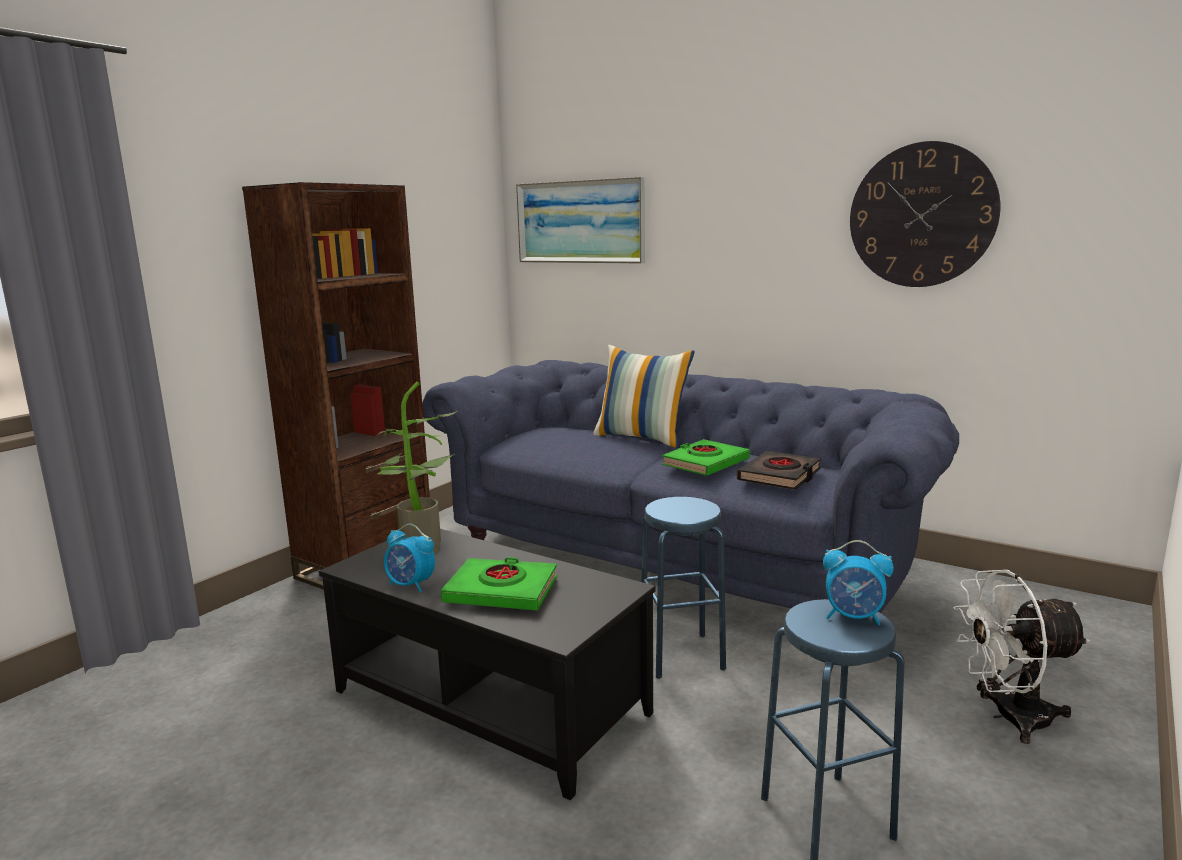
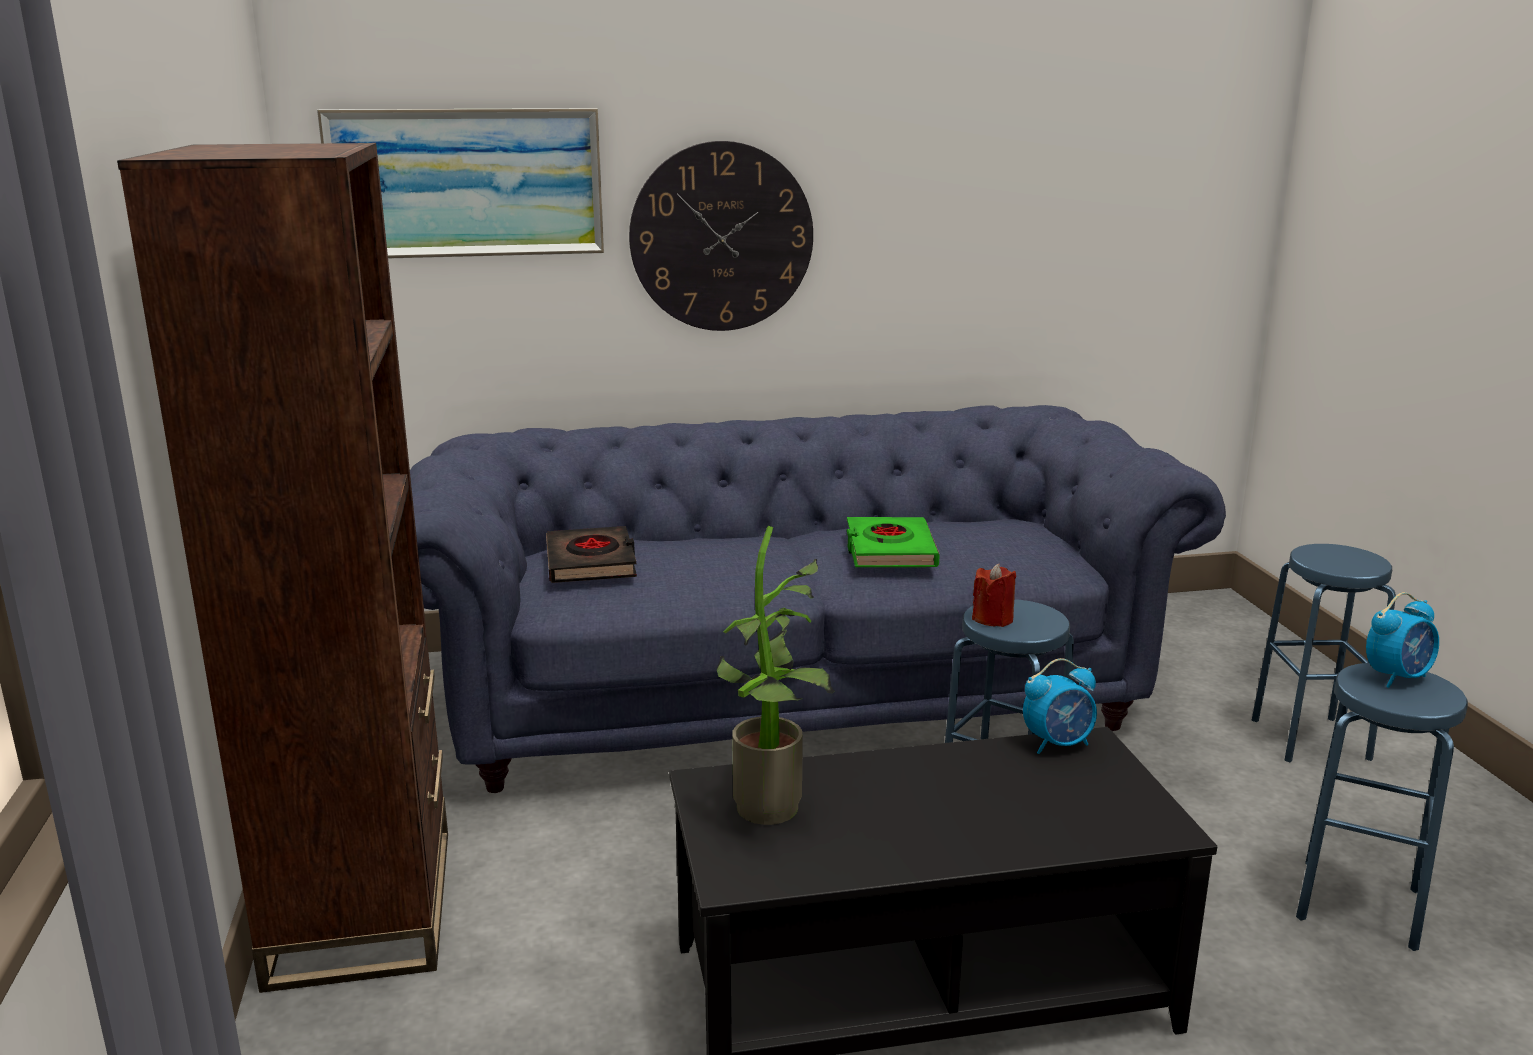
camera: 45 degrees left, 5 degrees up
alarm clock [384,524,435,592] -> alarm clock moved to [1023,658,1097,754]
green book [441,557,557,611] -> none
pillow [593,345,695,448] -> none
black book [737,451,821,490] -> black book moved to [546,526,637,583]
wall clock [850,141,1000,287] -> wall clock moved to [629,141,813,331]
white fan [953,570,1090,744] -> blue stool [1252,544,1396,762]
none -> red candle [972,564,1016,627]

